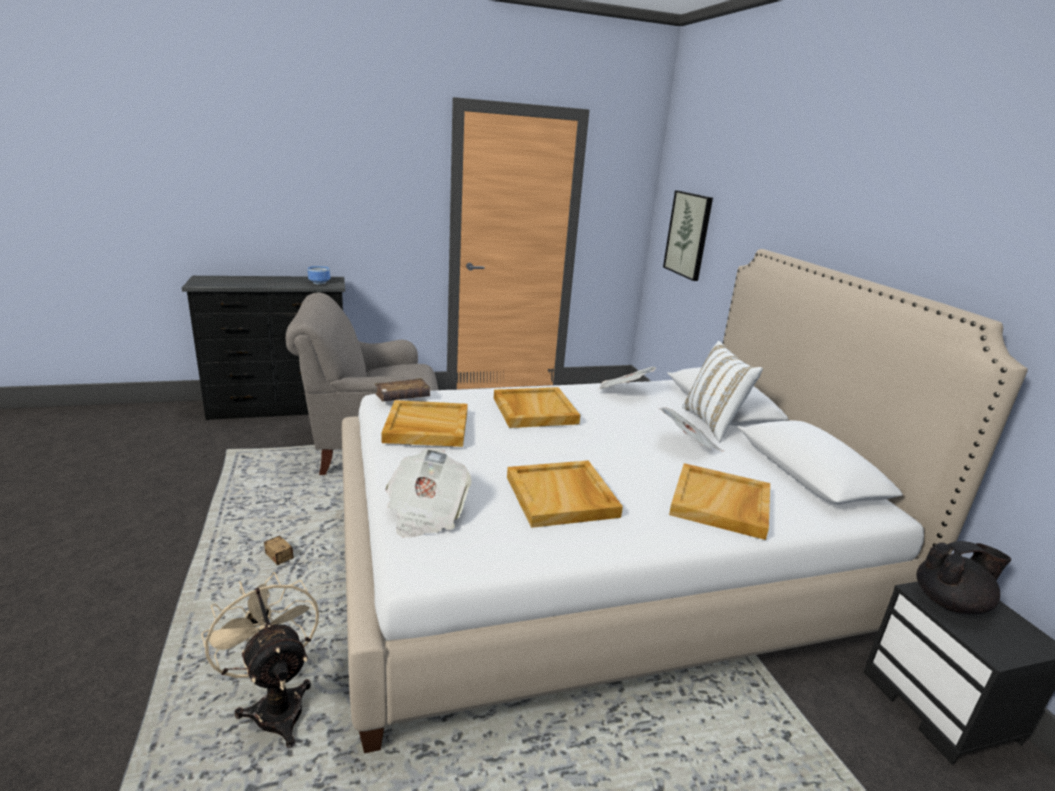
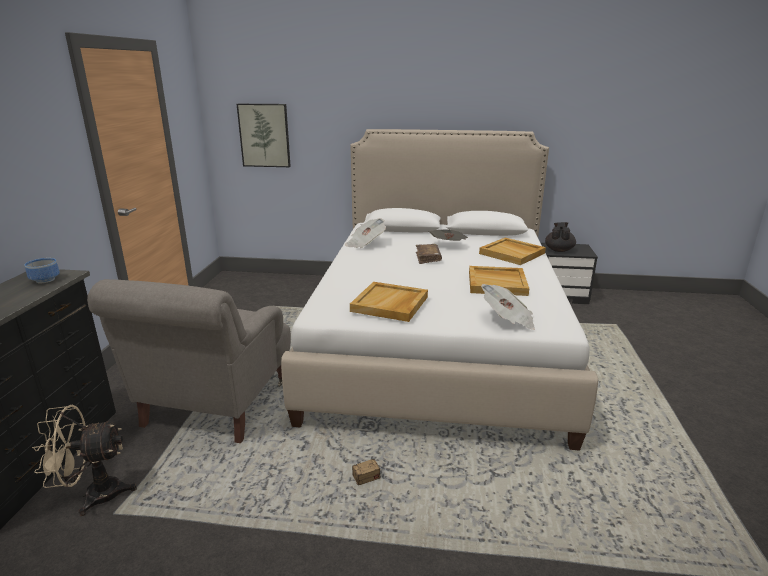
camera: 65 degrees left, 0 degrees up
beige fan [201,572,319,748] -> beige fan moved to [32,405,137,516]
brown book [375,378,430,402] -> brown book moved to [416,244,442,264]
beige tray [494,387,580,428] -> none
white pillow [682,341,763,442] -> none

